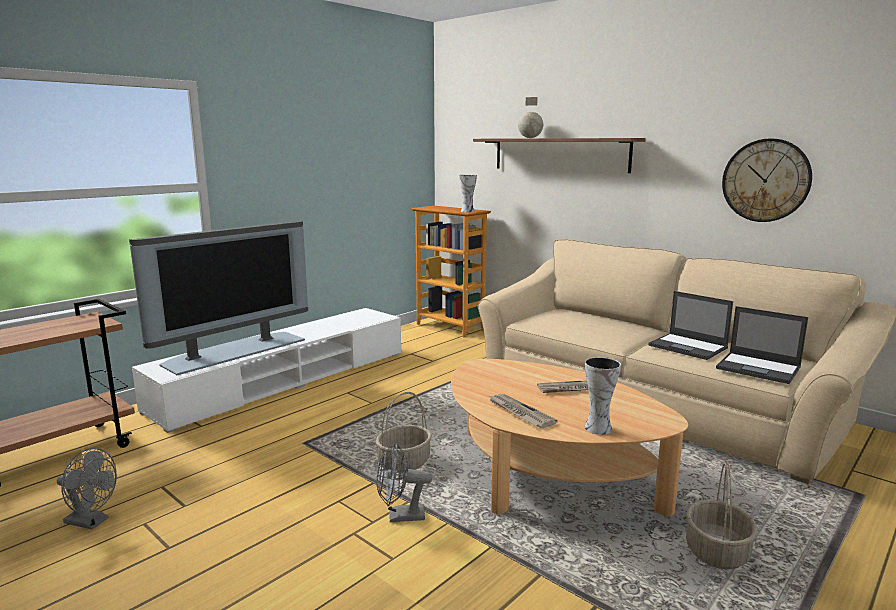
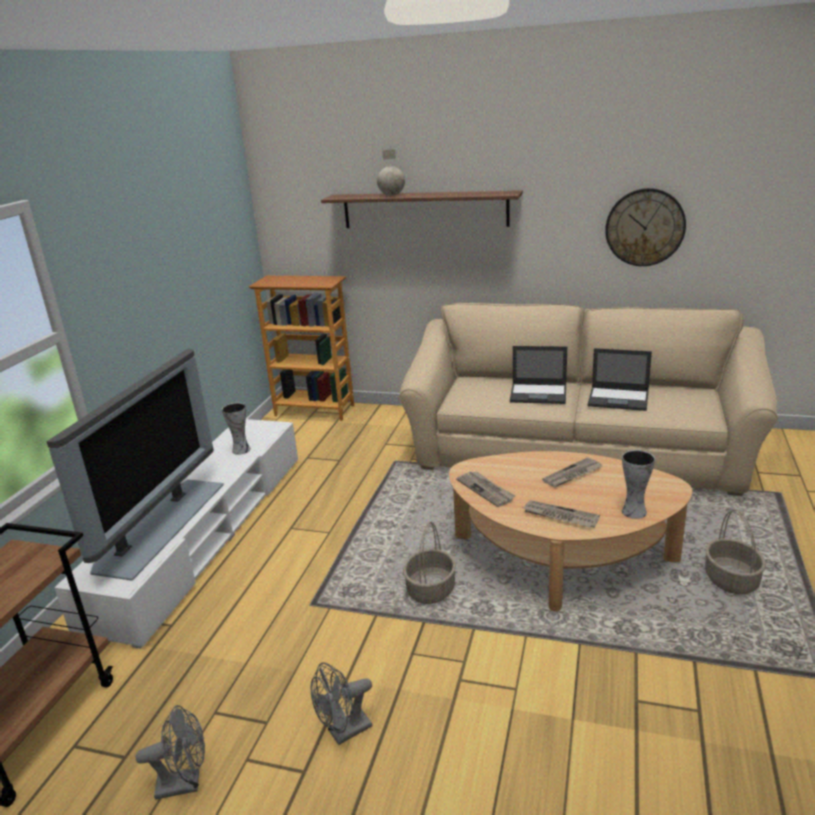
camera: 25 degrees left, 10 degrees up
grey fan [376,443,433,522] -> grey fan moved to [311,662,372,745]
vase [459,175,477,213] -> vase moved to [222,403,251,455]
laptop [716,306,808,384] -> laptop moved to [510,346,567,404]
none -> newspaper [456,471,515,507]

